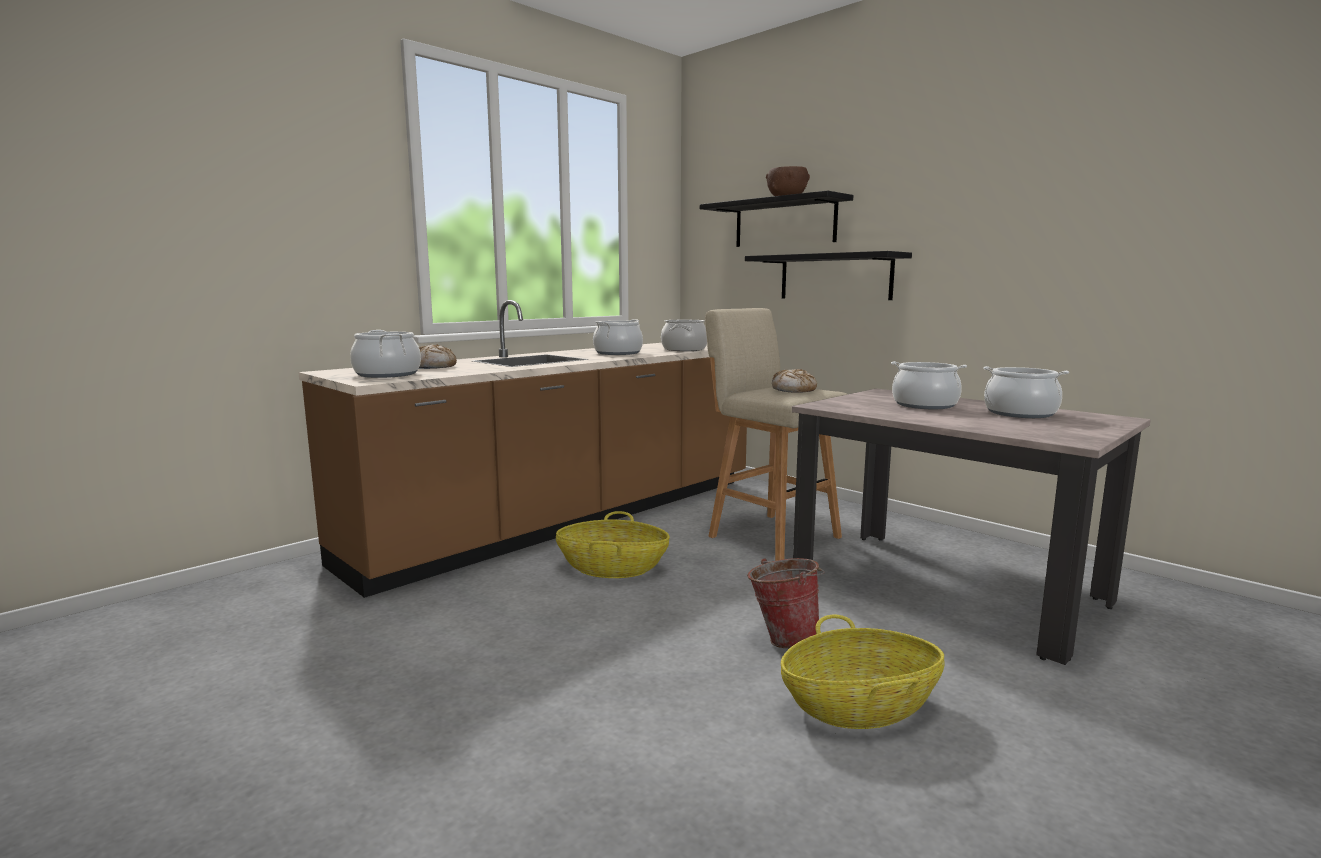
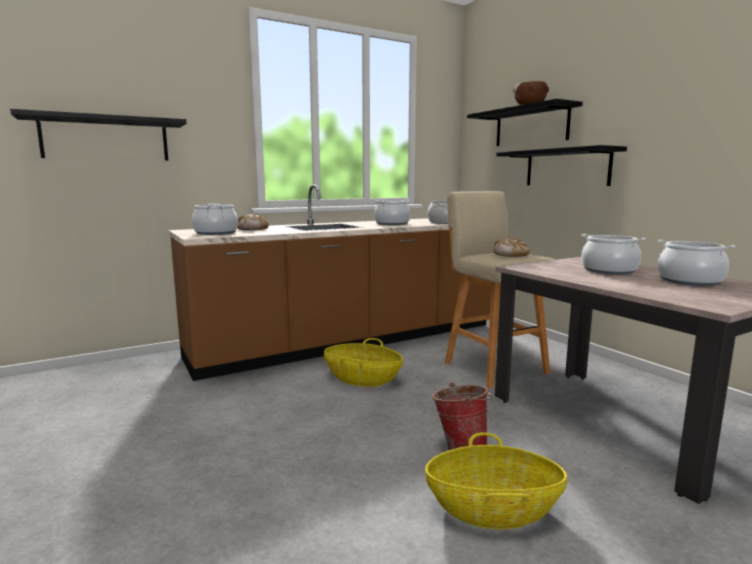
camera: 15 degrees right, 0 degrees up
none -> black shelf [10,109,187,161]

